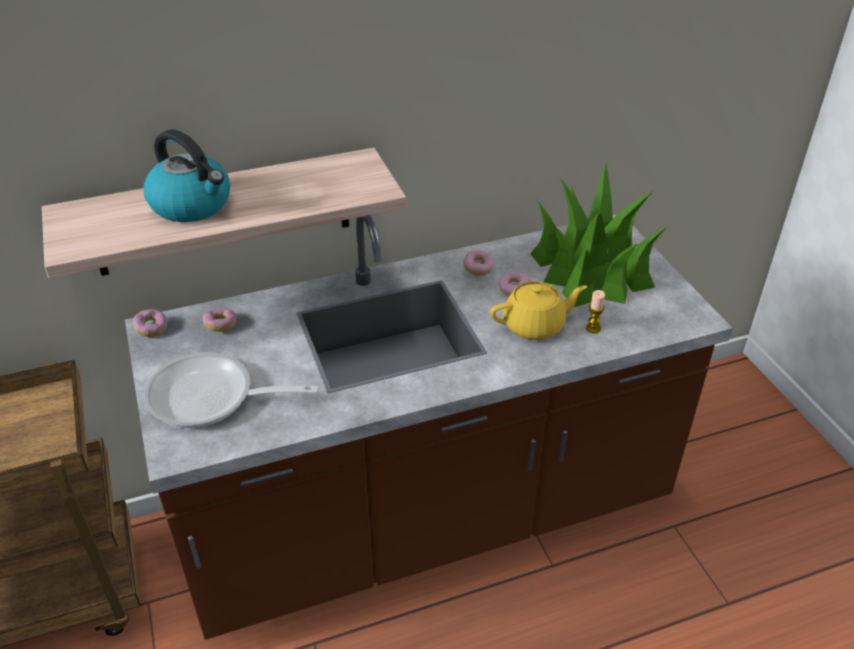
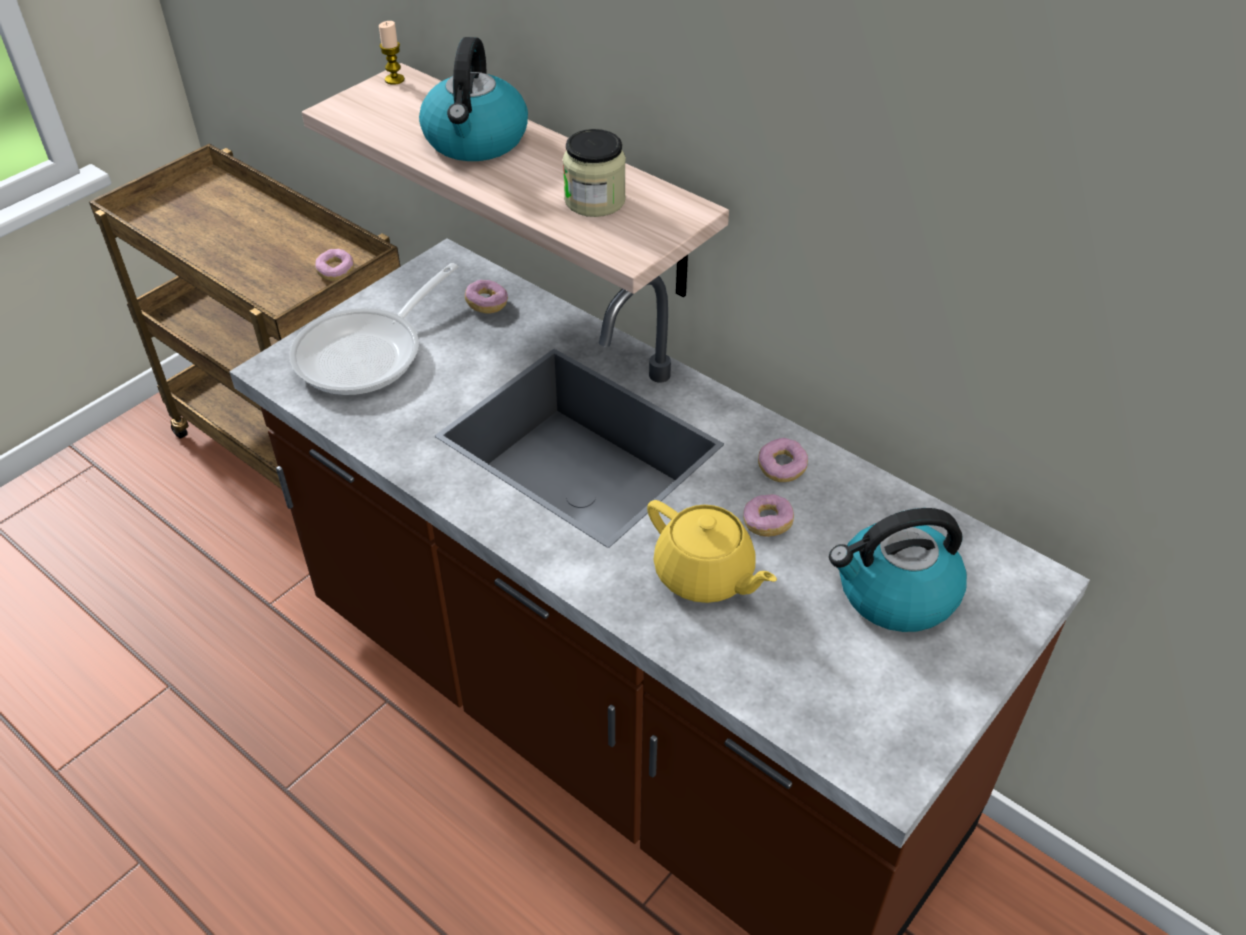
camera: 60 degrees right, 5 degrees up
donut [133,309,167,337] -> donut moved to [315,249,354,281]
frying pan [144,352,319,428] -> frying pan turned 120 degrees counterclockwise [289,263,458,396]
potted plant [530,162,668,307] -> kettle [829,508,967,632]
candle [586,290,605,333] -> candle moved to [379,21,405,85]
none -> jar [563,129,626,217]

